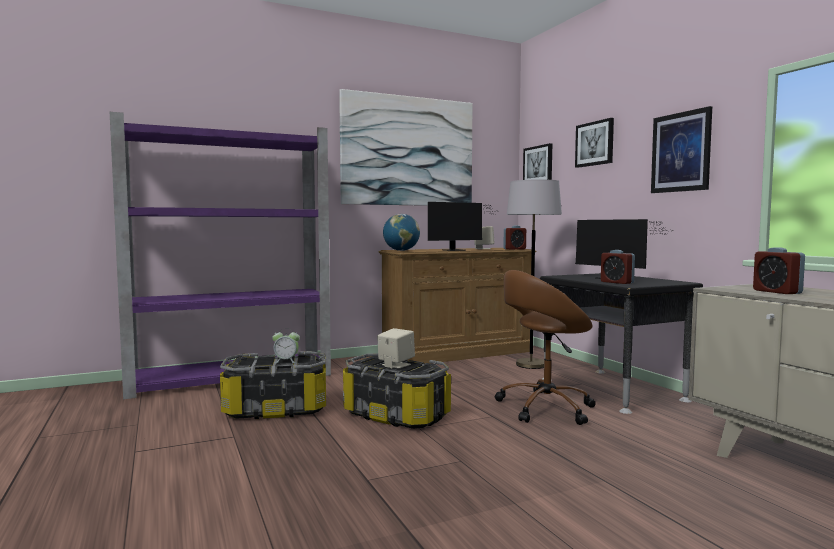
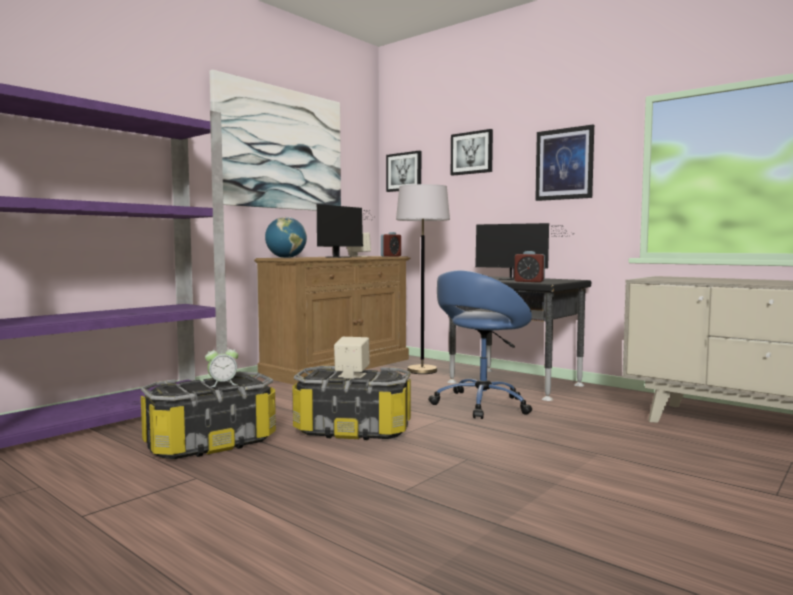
camera: 25 degrees left, 0 degrees up
brown office chair [495,270,596,425] -> blue office chair [428,270,532,419]
alarm clock [753,247,805,294] -> none

